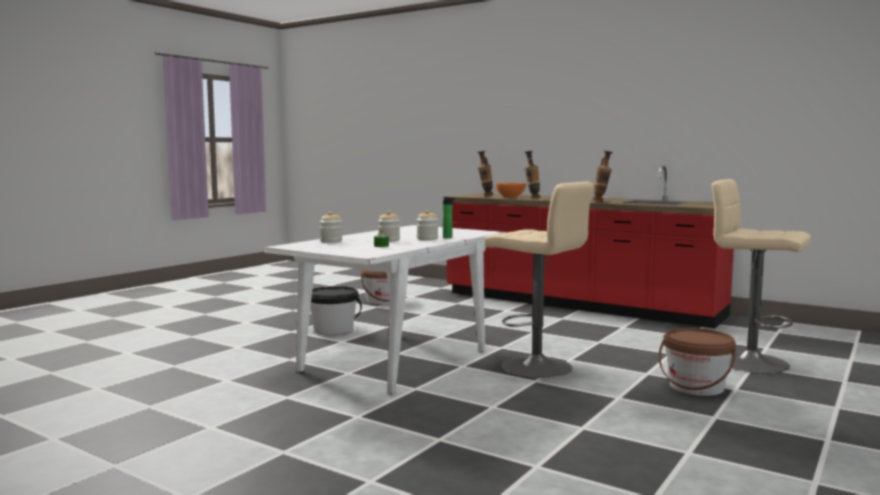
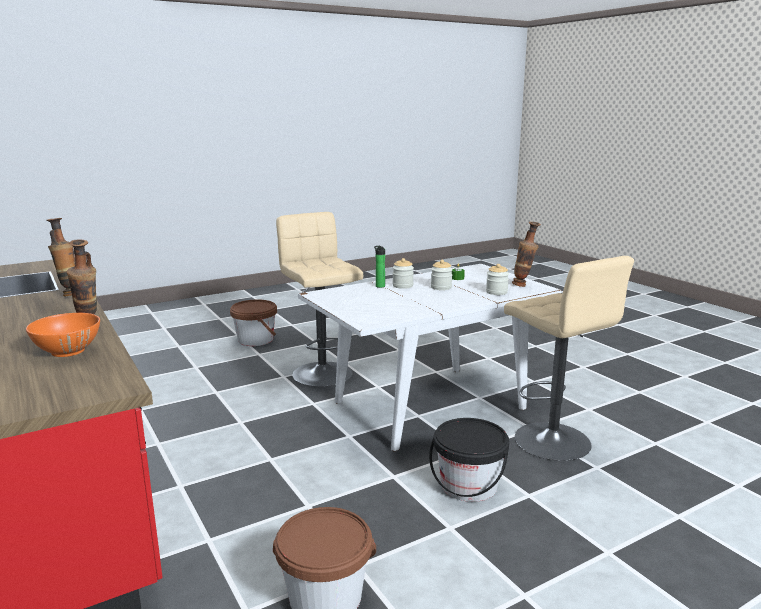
camera: 155 degrees left, 10 degrees up
vase [477,151,494,197] -> vase moved to [512,222,541,287]
beige stool [711,179,811,373] -> beige stool moved to [504,256,634,461]

